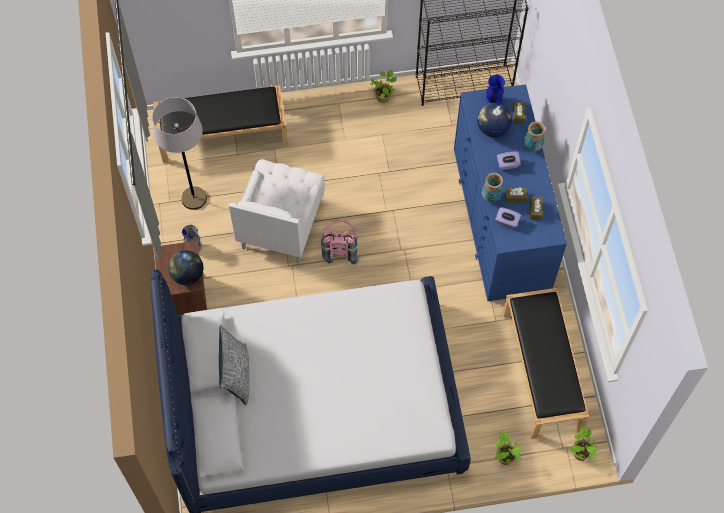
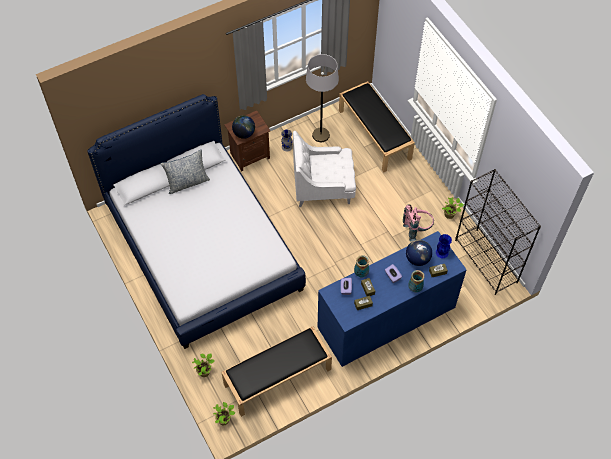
camera: 70 degrees right, 5 degrees down
pink backpack [321,220,359,264] -> pink backpack moved to [403,204,434,241]

